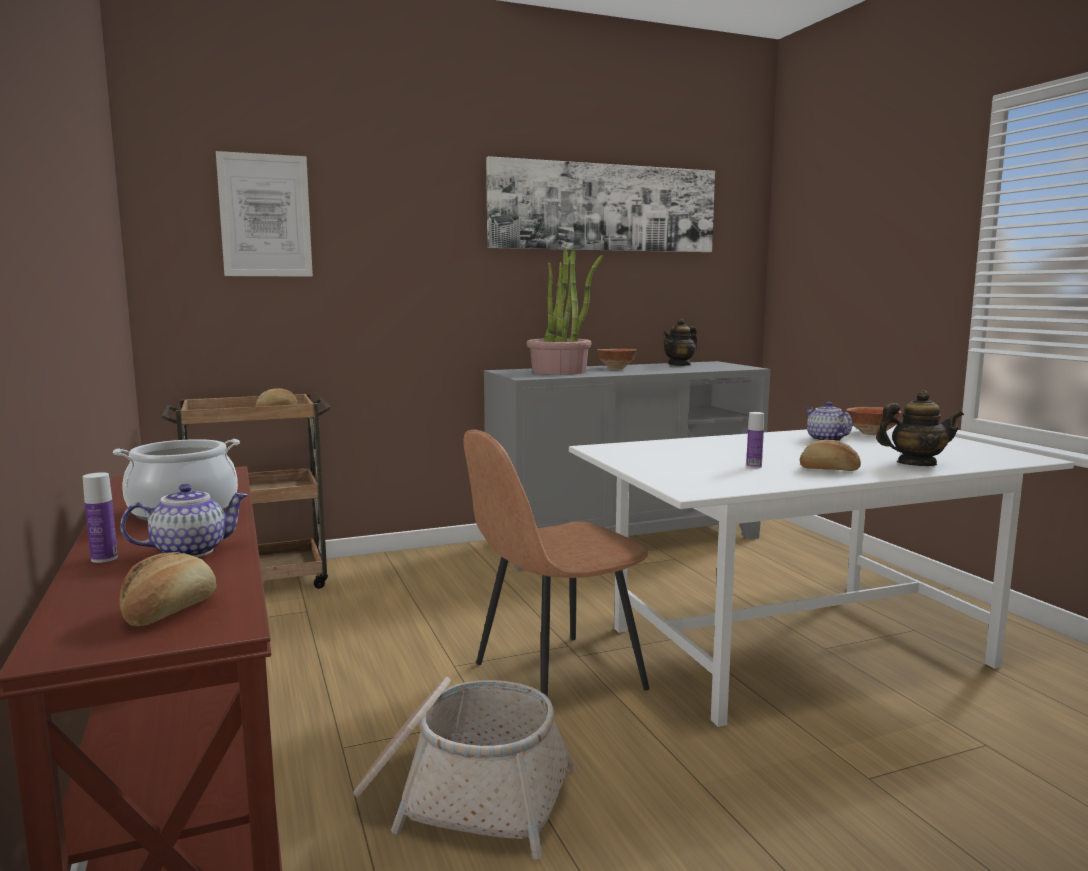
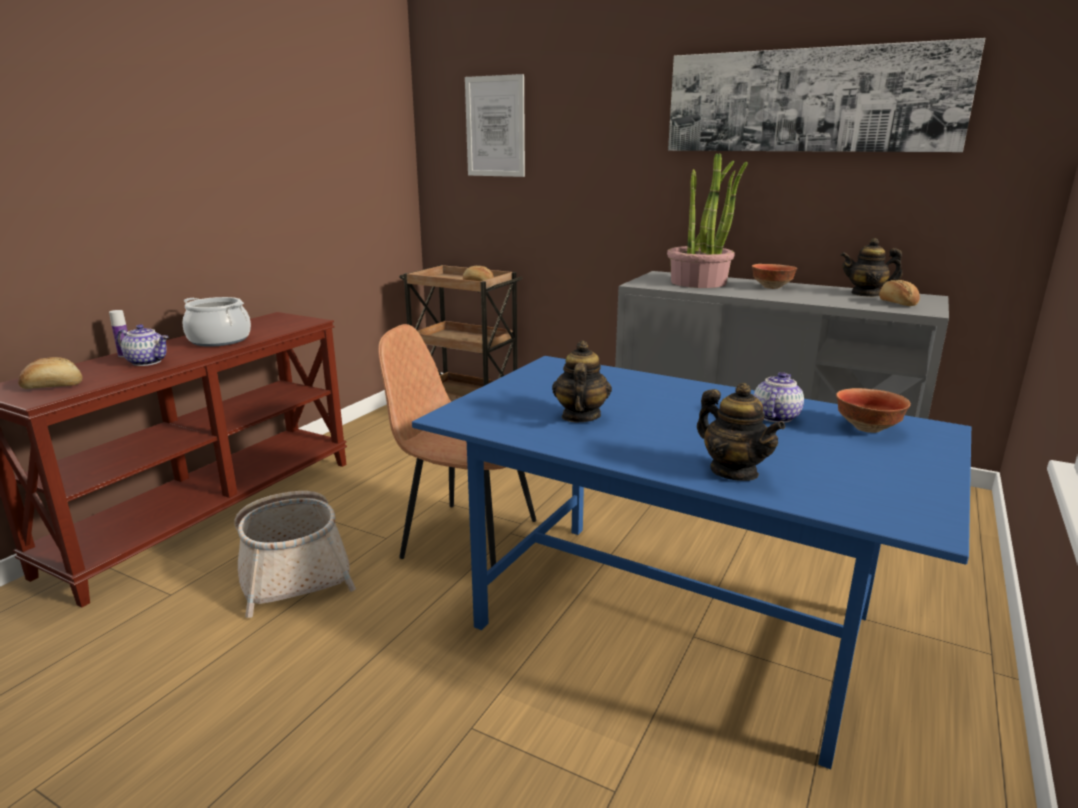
camera: 50 degrees right, 10 degrees up
white dining table [569,425,1074,727] -> blue dining table [412,356,971,770]
bottle [746,412,764,468] -> teapot [552,340,612,422]
bread [800,439,861,471] -> bread moved to [879,280,920,306]

